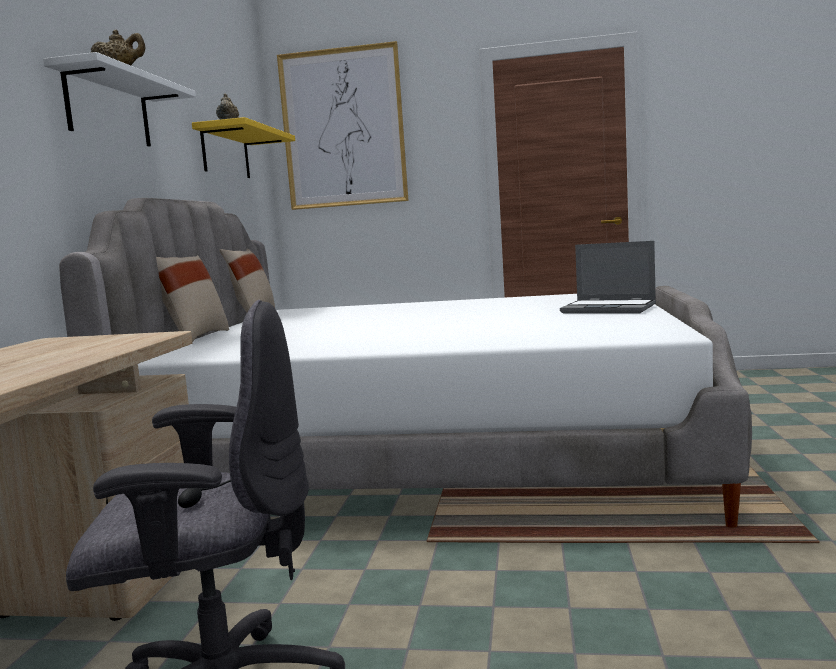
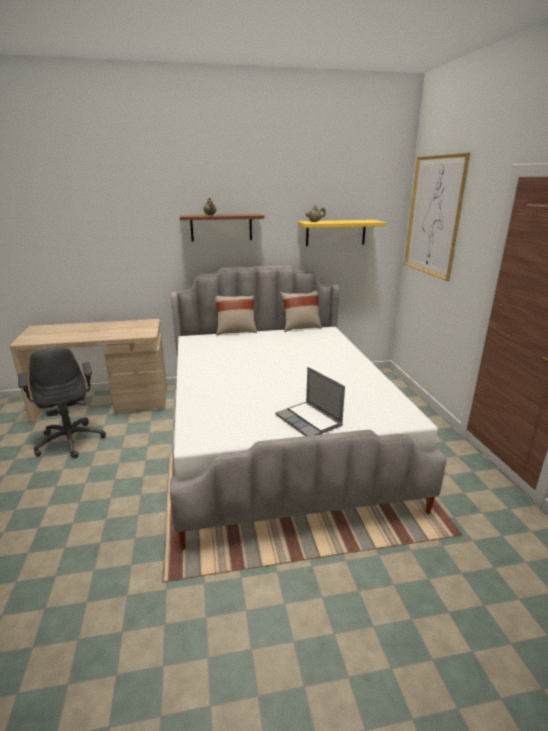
camera: 70 degrees right, 15 degrees up
white shelf [43,52,196,147] -> brown shelf [180,214,264,242]
laptop [560,241,656,314] -> laptop turned 45 degrees counterclockwise [276,367,345,436]

